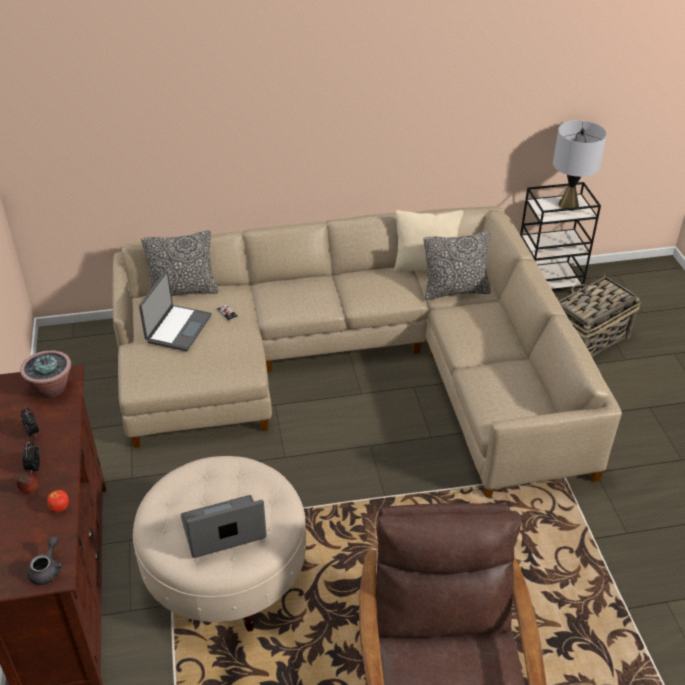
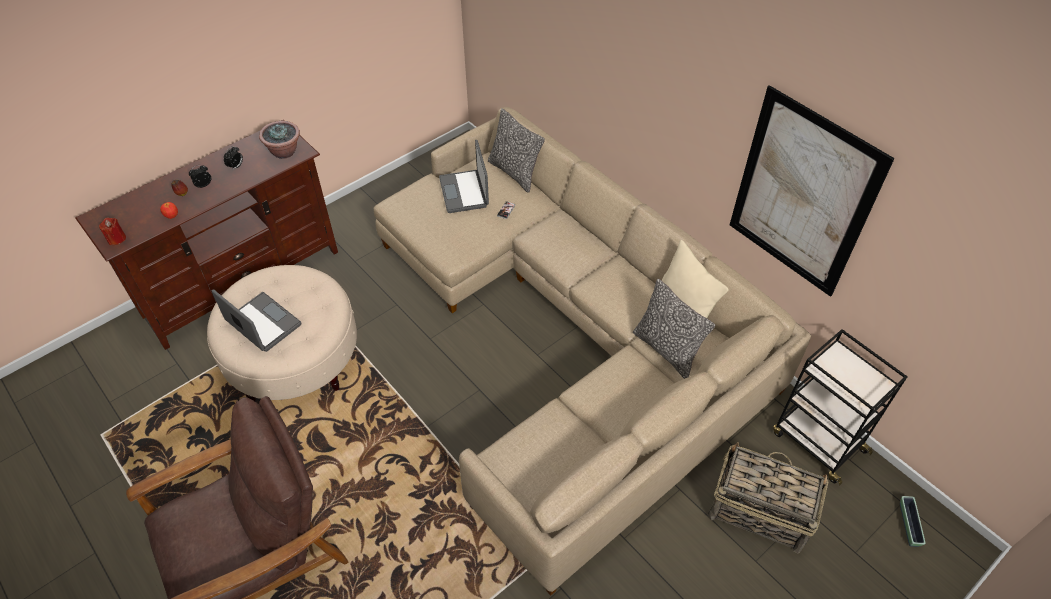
camera: 60 degrees right, 10 degrees up
grey teapot [27,536,63,585] -> red candle [99,217,126,245]
laptop [139,271,212,352] -> laptop turned 90 degrees clockwise [439,140,489,213]
grey table lamp [553,120,607,211] -> none
none -> picture [730,85,895,297]
none -> planter [900,496,926,547]

